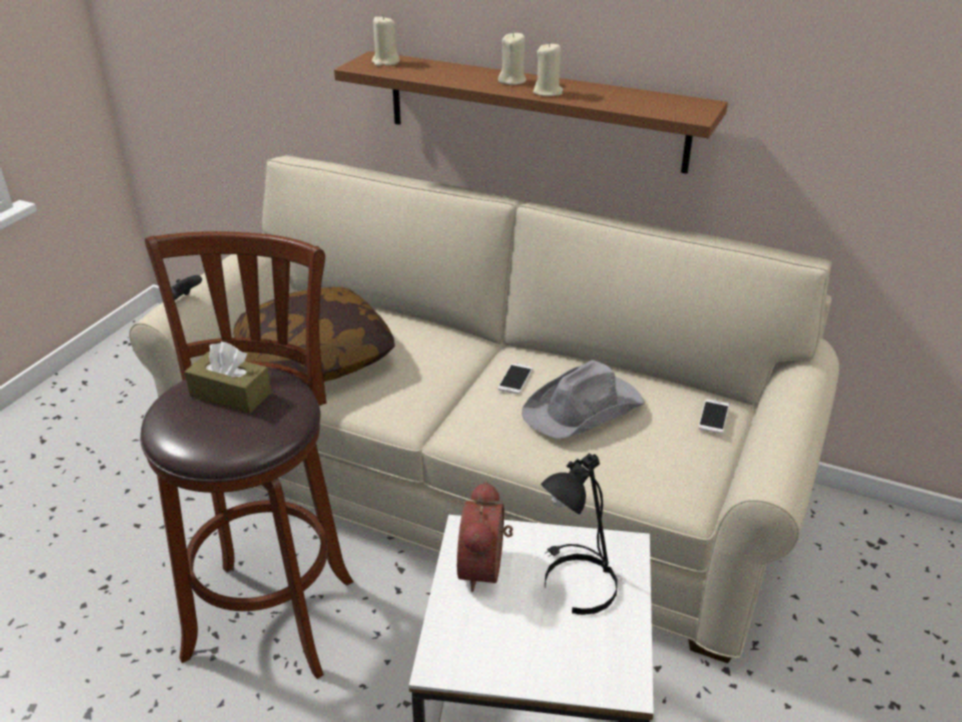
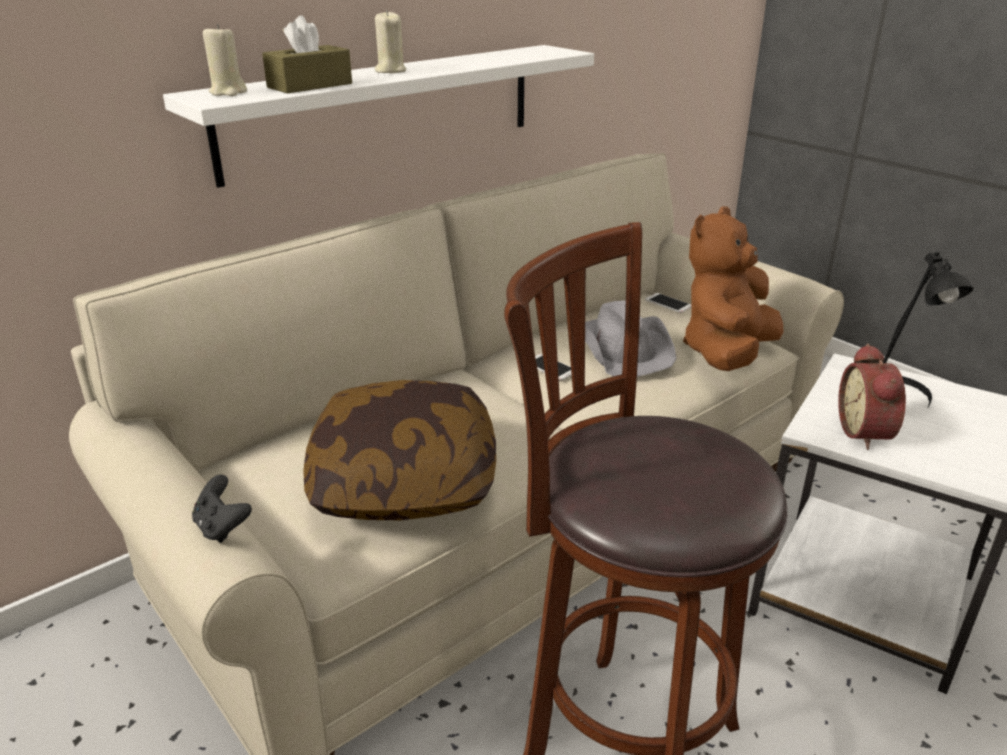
camera: 65 degrees left, 5 degrees down
brown tissue box [185,342,271,413] -> brown tissue box moved to [262,15,352,93]
brown shelf [334,51,728,174] -> white shelf [163,45,594,188]
alarm clock [457,481,513,592] -> alarm clock turned 60 degrees clockwise [838,343,906,450]
beige candle [533,42,563,96] -> none
none -> brown plush toy [683,206,784,371]

